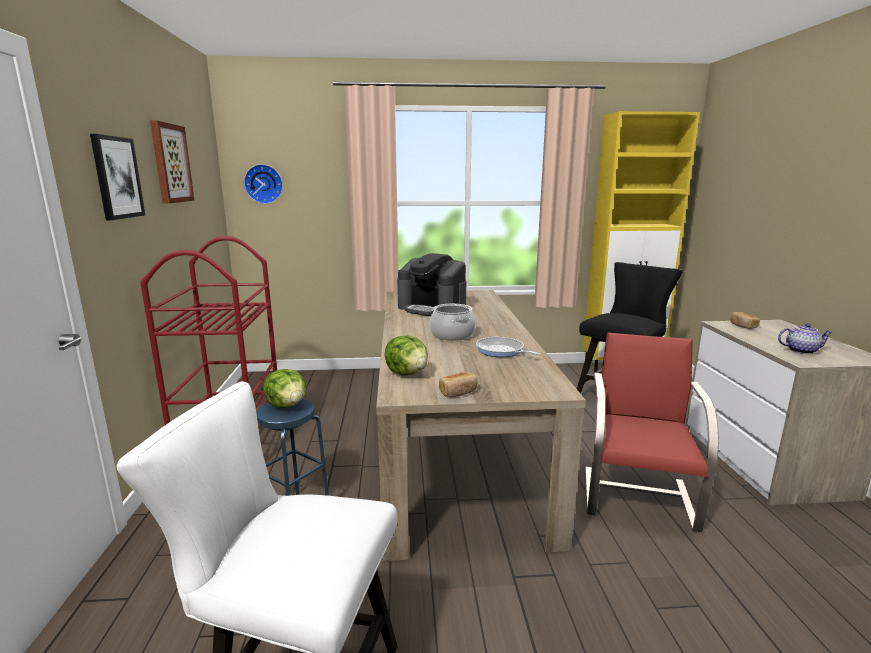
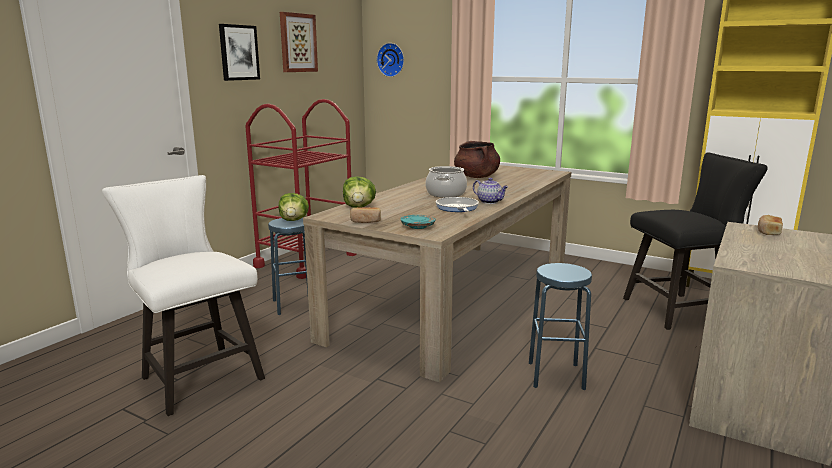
camera: 35 degrees right, 0 degrees up
coffee machine [397,253,466,316] -> brown cooking pot [454,141,500,178]
red chair [585,332,719,532] -> blue stool [529,263,592,390]
teapot [778,323,832,354] -> teapot moved to [473,178,508,204]
none -> turquoise plate [401,215,436,229]

